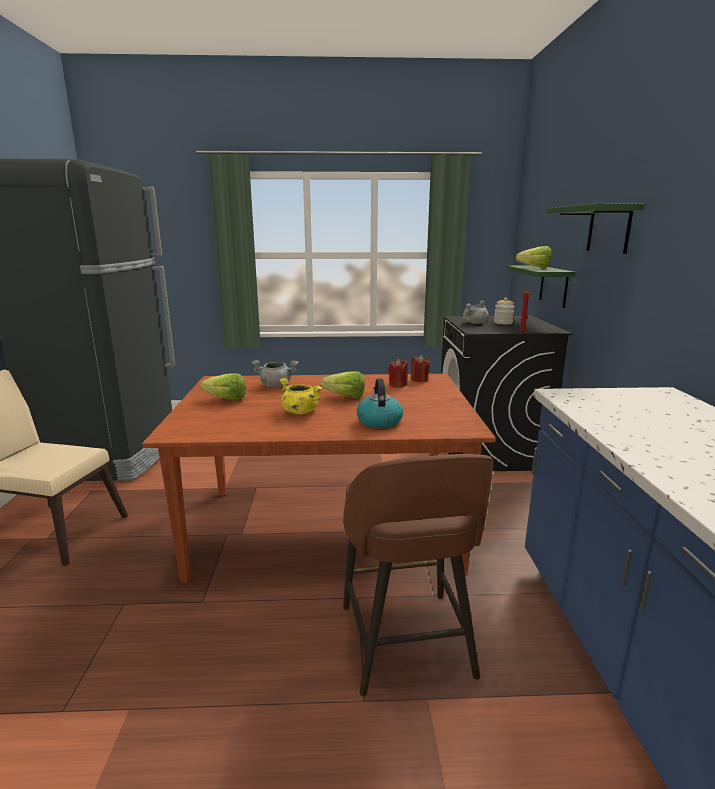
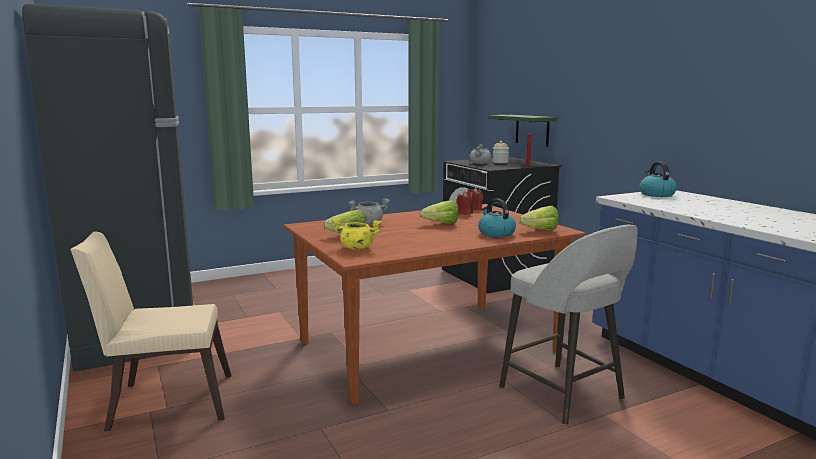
camera: 25 degrees left, 5 degrees down
yellow cooking pot [279,378,323,414] -> yellow cooking pot moved to [332,218,382,250]
brown stool [343,454,493,696] -> grey stool [500,224,638,425]
lettuce [516,246,552,268] -> lettuce moved to [519,206,559,230]
green shelf [546,203,644,254] -> none
none -> kettle [639,162,677,197]

